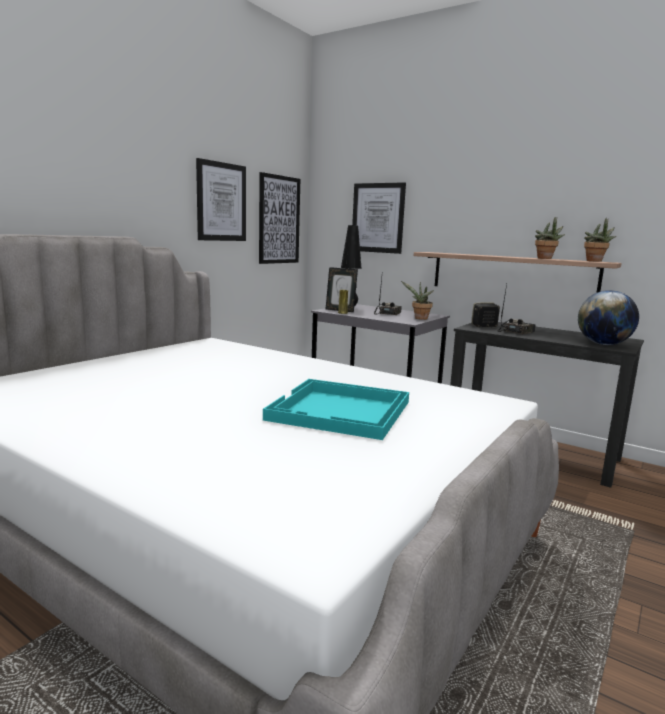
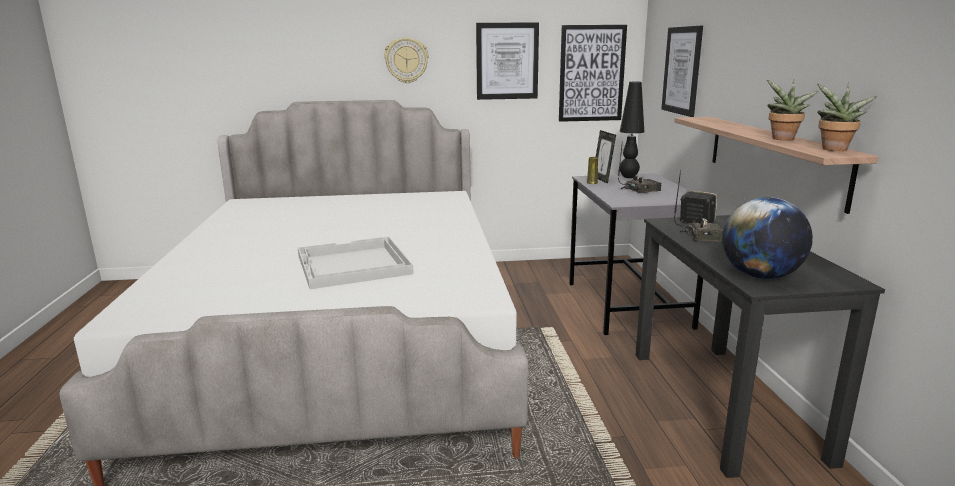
camera: 50 degrees right, 5 degrees up
turquoise tray [263,379,409,440] -> white tray [298,237,414,289]
potted plant [401,281,434,320] -> none
none -> wall clock [384,37,428,83]

